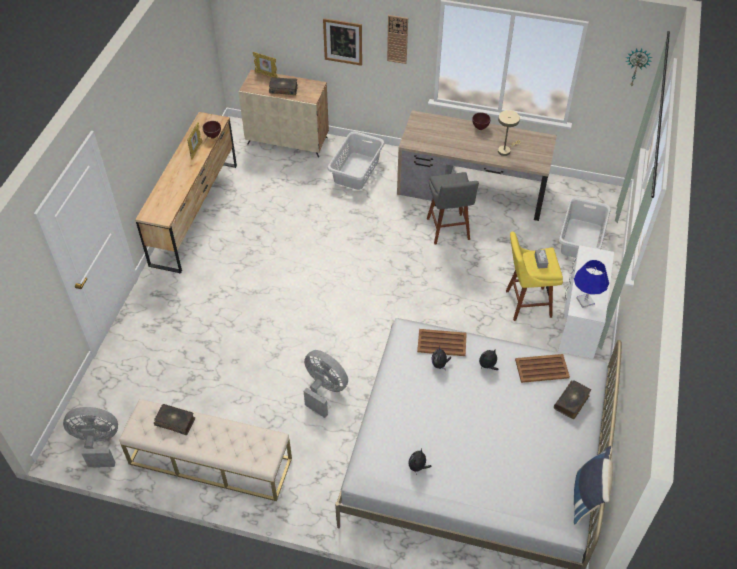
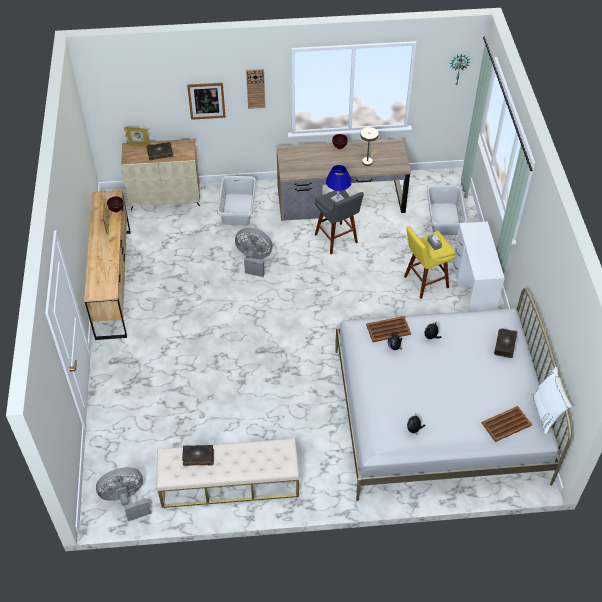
camera: 20 degrees left, 0 degrees up
grey fan [304,350,348,418] -> grey fan moved to [235,228,273,277]
brown tray [515,354,570,383] -> brown tray moved to [482,406,532,442]
blue table lamp [574,260,609,308] -> blue table lamp moved to [326,165,352,203]
blue pillow [574,446,613,525] -> white pillow [531,367,572,434]

